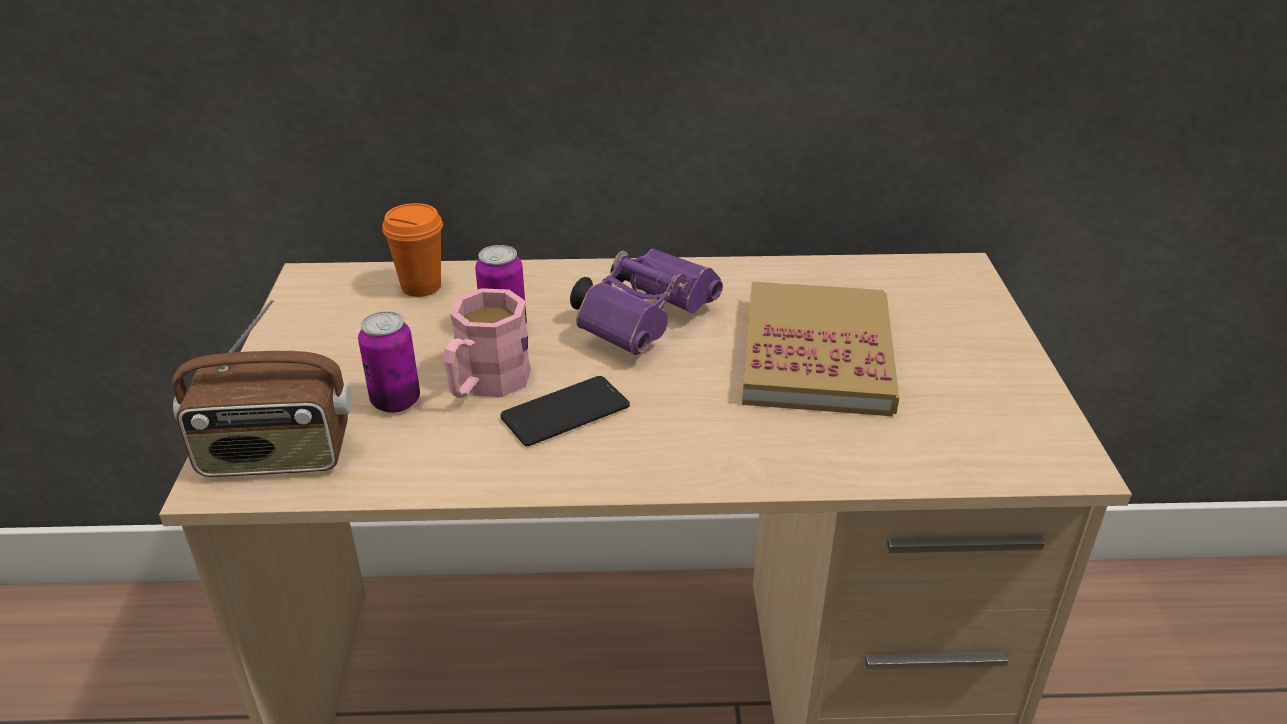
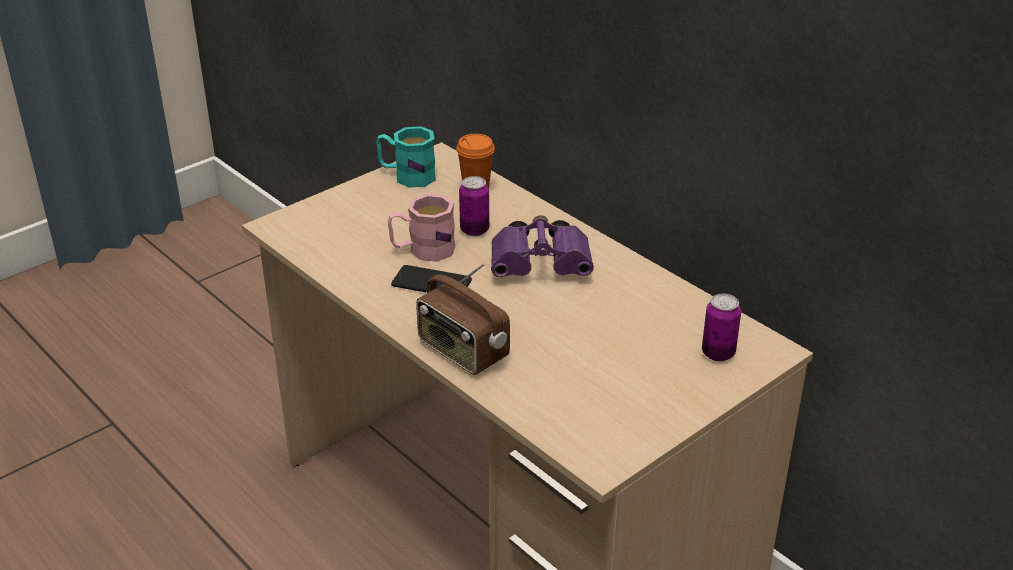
camera: 50 degrees right, 0 degrees up
radio [172,299,352,477] -> radio moved to [416,263,510,375]
can [358,311,420,413] -> can moved to [702,294,741,361]
book [742,282,899,416] -> none
none -> turquoise mug [376,126,436,188]

